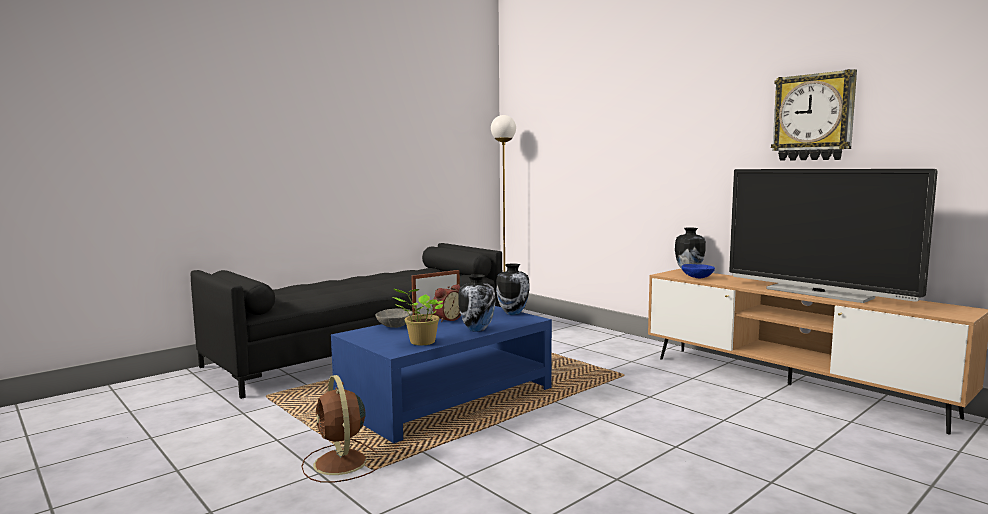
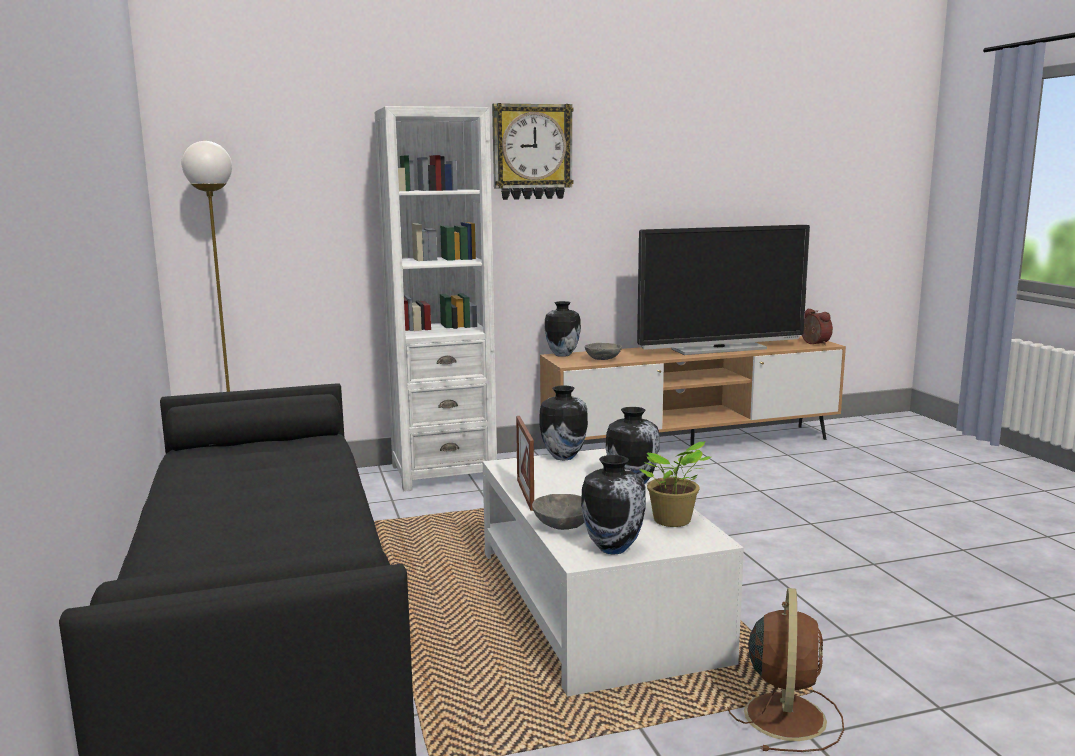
camera: 65 degrees left, 5 degrees up
brown fan [301,375,377,483] -> brown fan turned 75 degrees counterclockwise [727,588,844,752]
blue coffee table [331,306,552,443] -> white coffee table [483,448,744,697]
alarm clock [432,284,461,323] -> alarm clock moved to [802,308,833,345]
blue bowl [681,264,715,279] -> grey bowl [585,343,622,360]
wall clock [771,69,857,161] -> wall clock moved to [492,103,574,200]
none -> white bookcase [375,106,497,491]
none -> vase [581,455,646,554]

